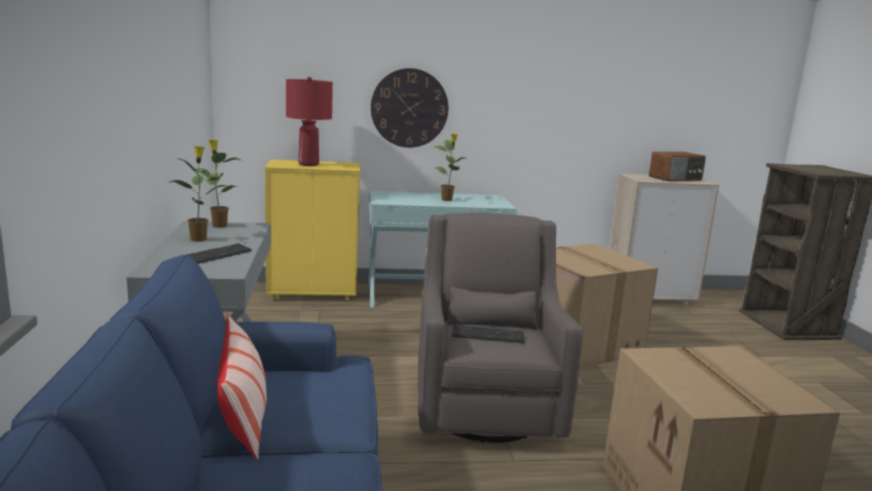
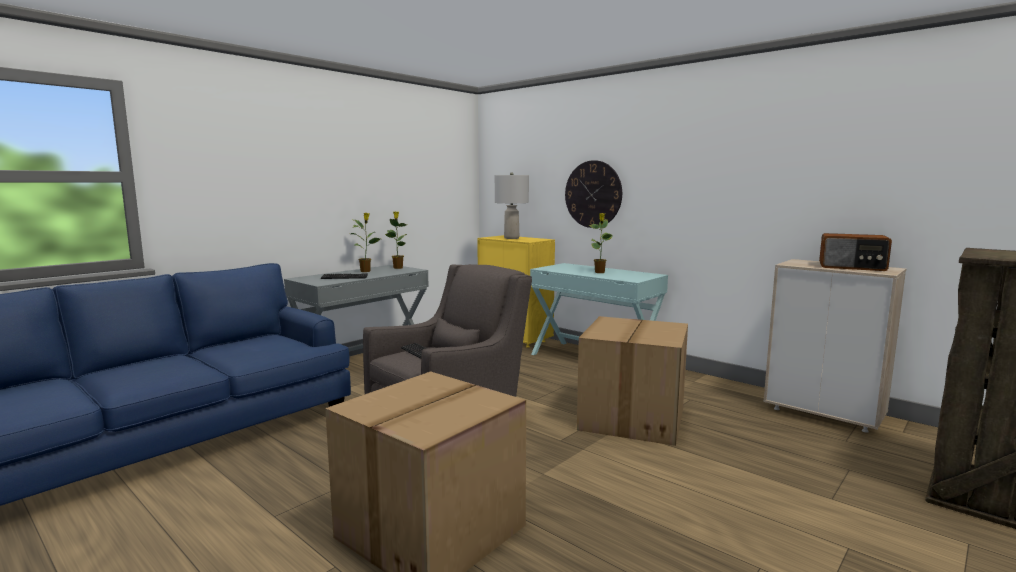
camera: 50 degrees right, 5 degrees down
pillow [217,315,267,460] -> none
red table lamp [286,77,333,166] -> grey table lamp [495,172,529,239]

